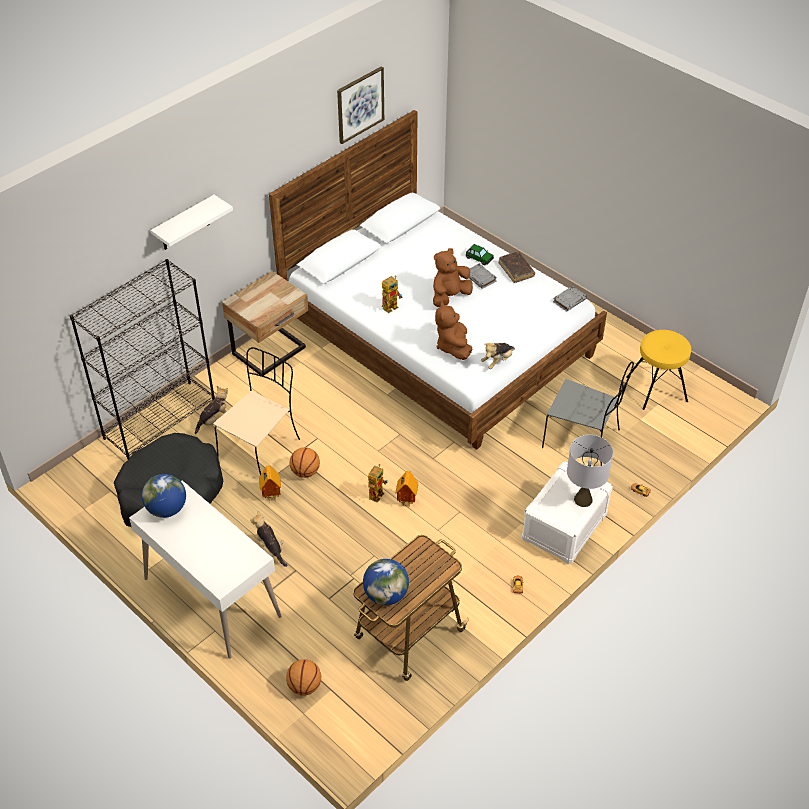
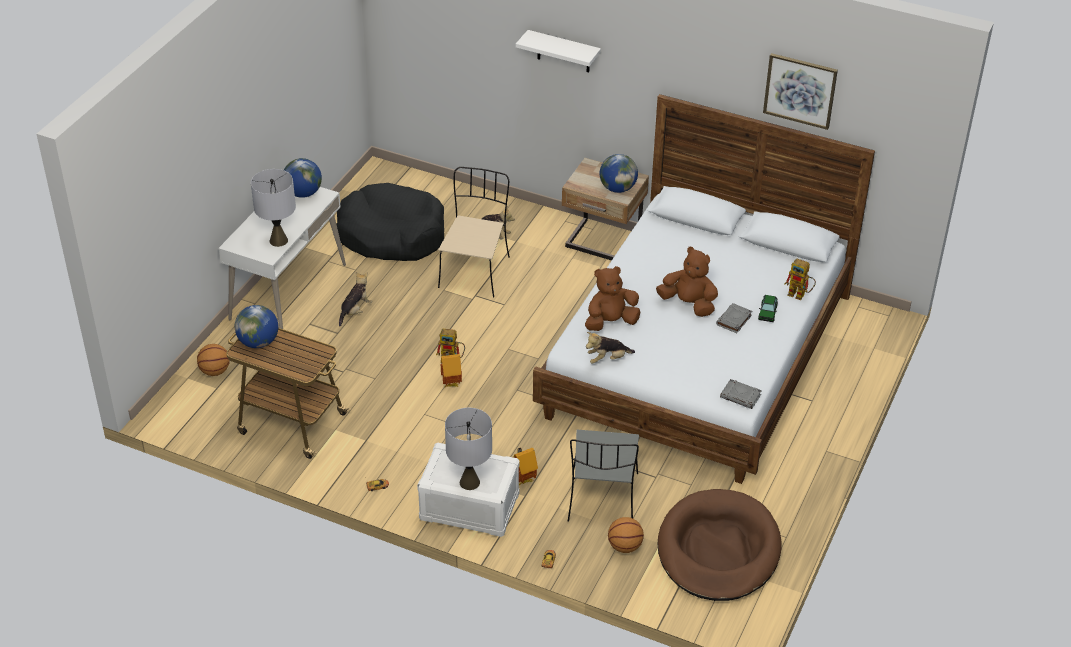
camera: 70 degrees right, 5 degrees down
black bookcase [70,259,215,459] -> none
beige chair [213,347,300,475] -> beige chair turned 90 degrees counterclockwise [438,167,510,298]
toy house [259,465,281,501] -> toy house moved to [513,447,538,485]
basketball [289,447,320,478] -> basketball moved to [608,517,644,553]
toy robot [382,275,403,313] -> toy robot moved to [785,259,816,300]
plush toy [481,343,515,369] -> plush toy turned 45 degrees counterclockwise [586,332,635,364]
brown book [499,252,535,283] -> none
yellow stool [626,330,691,410] -> brown dog bed [658,489,782,601]
none -> grey table lamp [251,169,296,247]
none -> globe [600,154,638,193]

